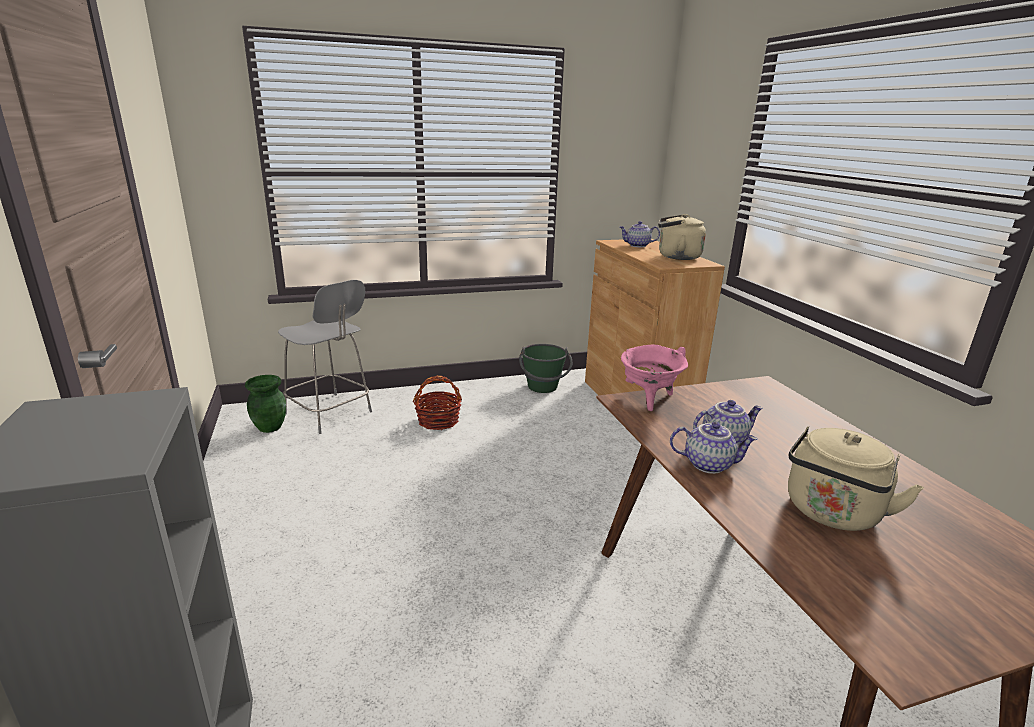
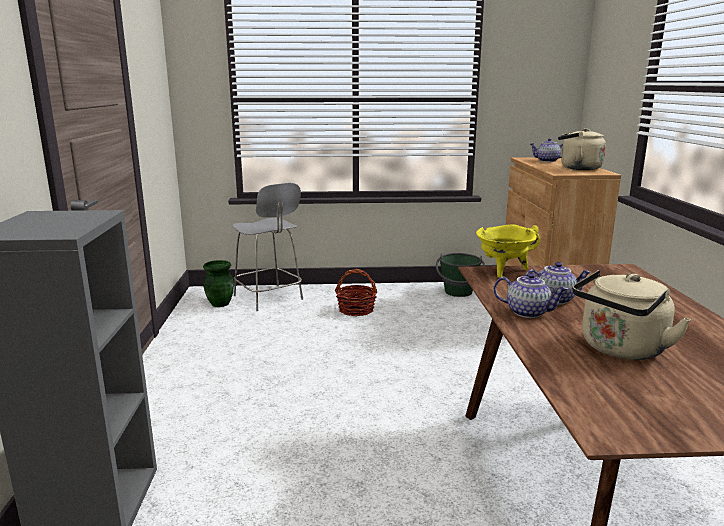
camera: 15 degrees right, 5 degrees down
pink cooking pot [621,344,688,411] -> yellow cooking pot [476,224,540,278]

